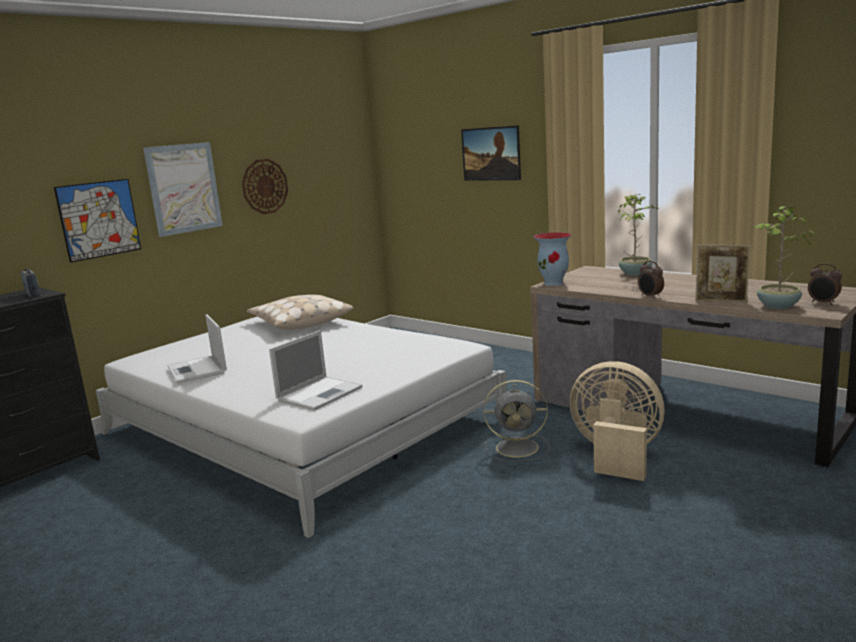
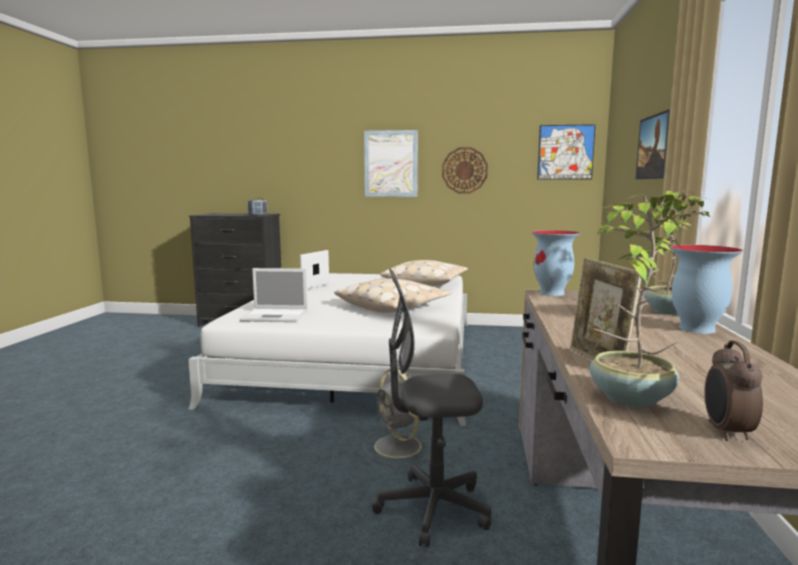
camera: 55 degrees right, 5 degrees down
picture [54,179,141,263] -> picture moved to [537,124,596,180]
beige fan [570,361,665,481] -> grey office chair [372,269,491,547]
alarm clock [638,261,664,299] -> none
none -> beige pillow [334,279,451,313]
none -> vase [670,245,743,334]

